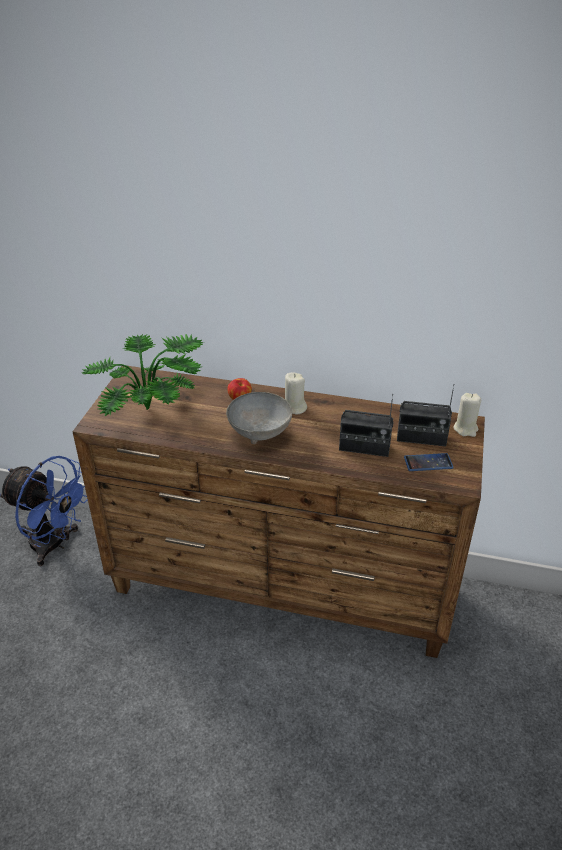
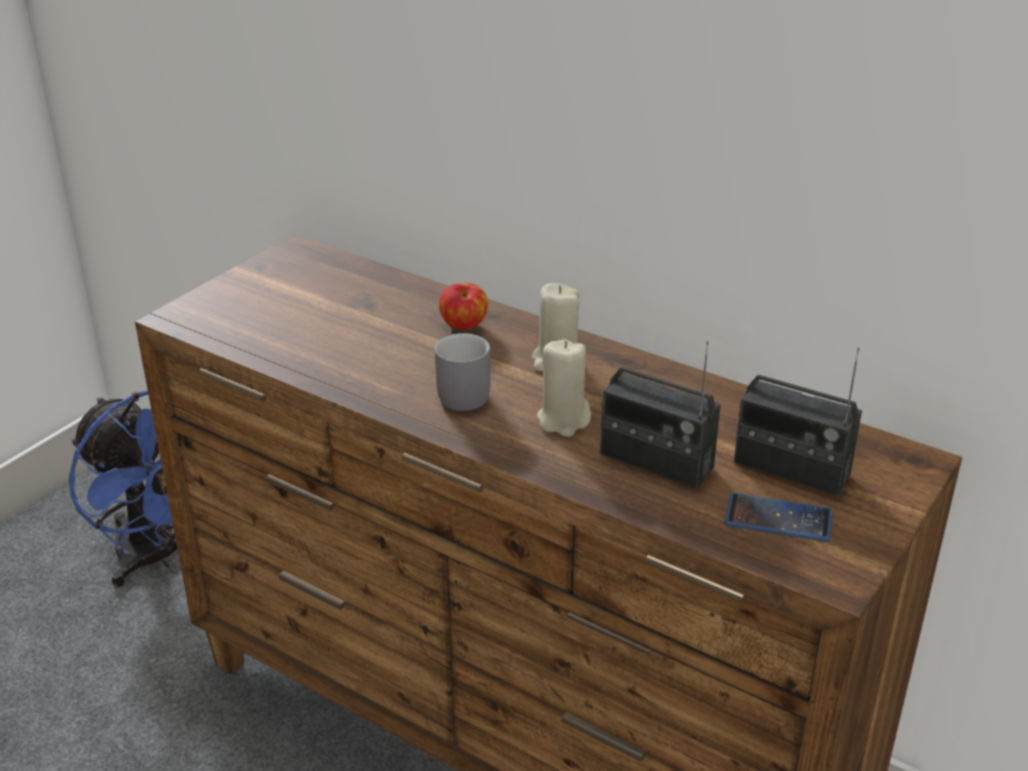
camera: 20 degrees right, 5 degrees down
potted plant [82,334,204,416] -> none
grey bowl [226,392,292,444] -> grey mug [435,333,491,411]
beige candle [453,393,481,437] -> beige candle moved to [537,339,591,437]

